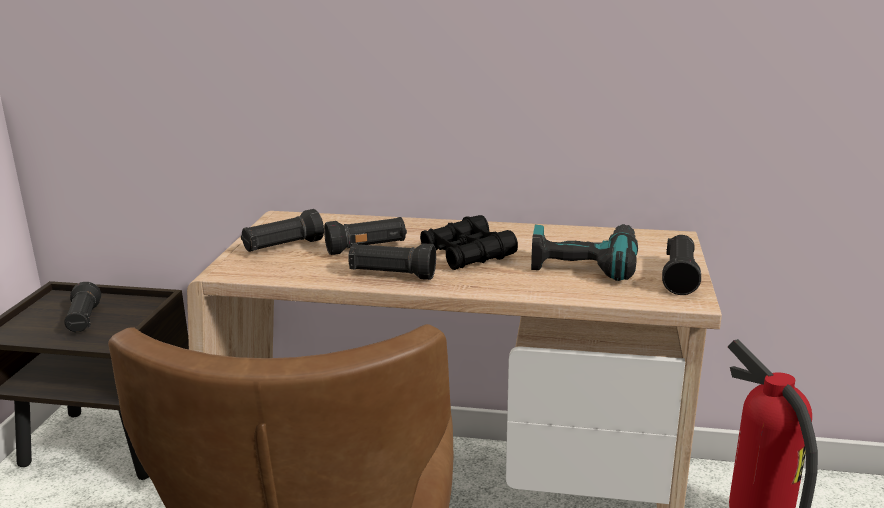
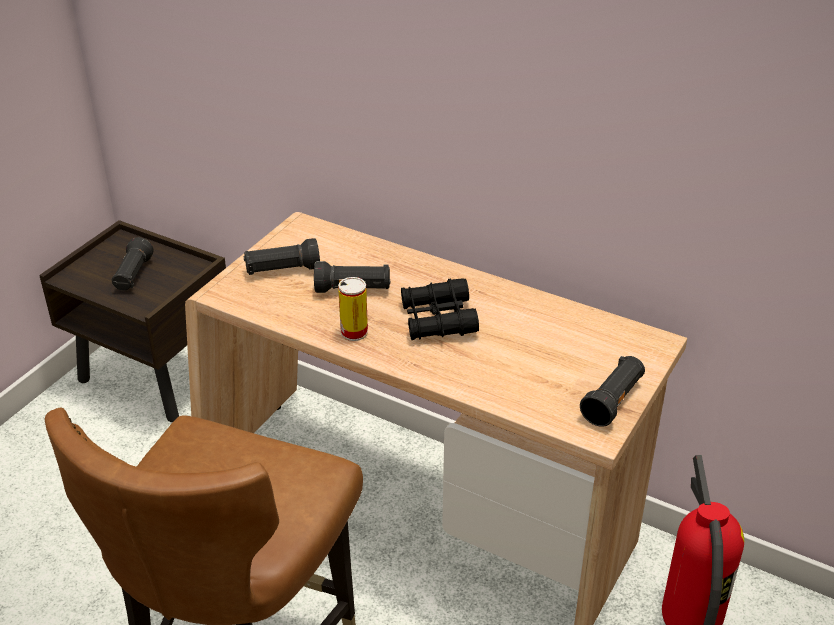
camera: 20 degrees right, 15 degrees up
black flashlight [348,243,436,280] -> can [338,277,368,341]
power drill [531,224,638,281] -> none

